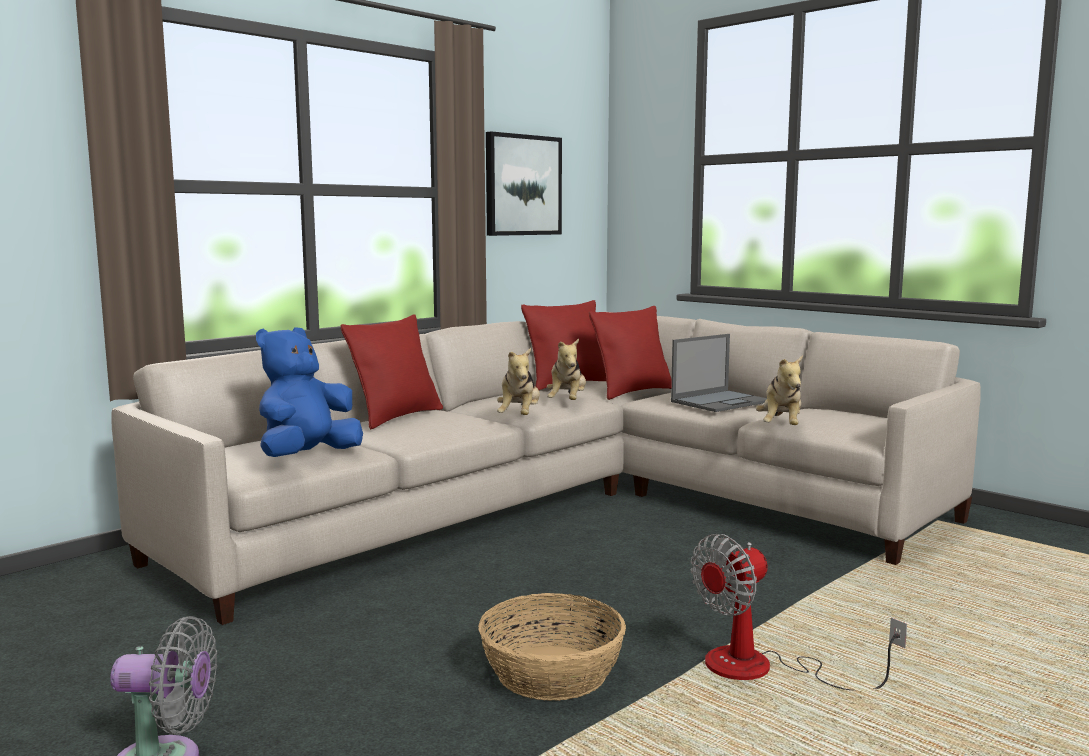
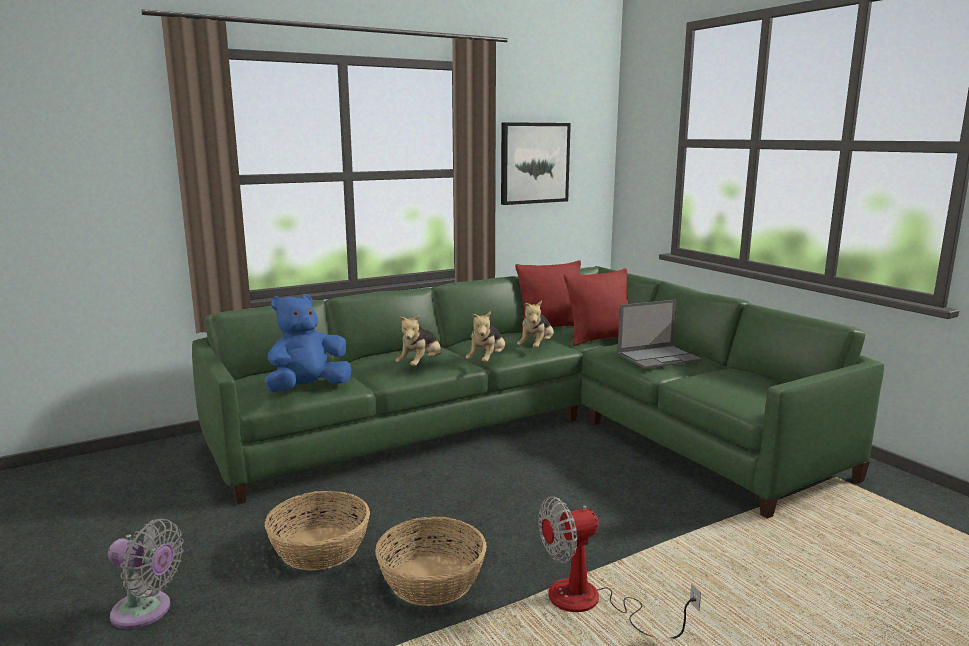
camera: 15 degrees right, 5 degrees up
beige sofa [111,312,981,625] -> green sofa [192,266,884,519]
red pillow [340,315,443,430] -> none
plush toy [756,355,803,425] -> plush toy moved to [396,314,441,366]
none -> basket [265,491,370,571]

